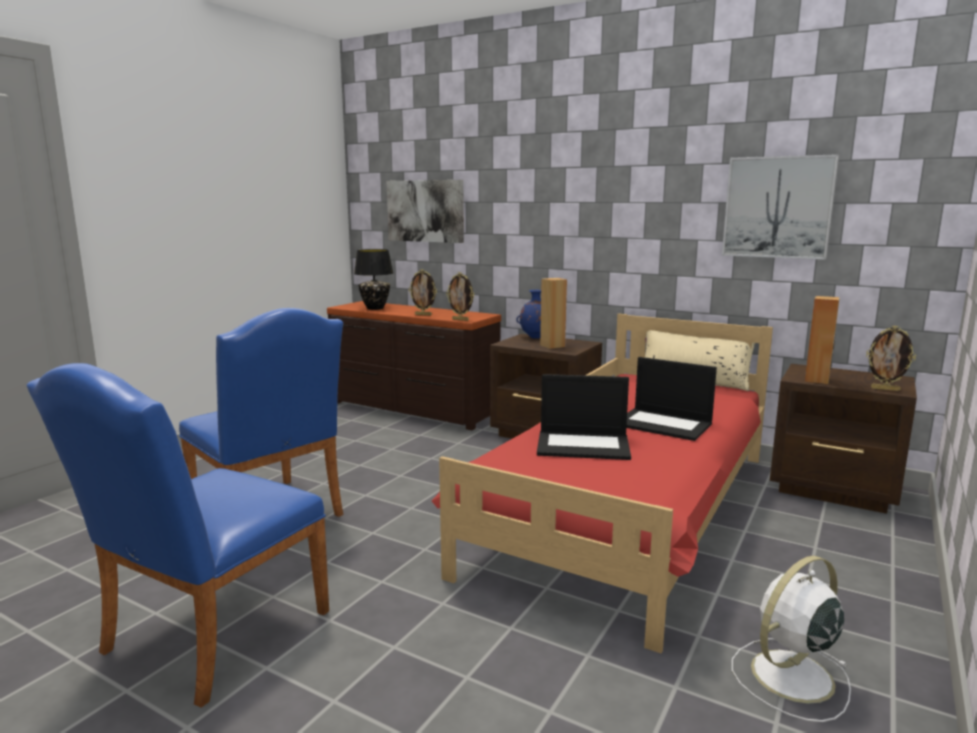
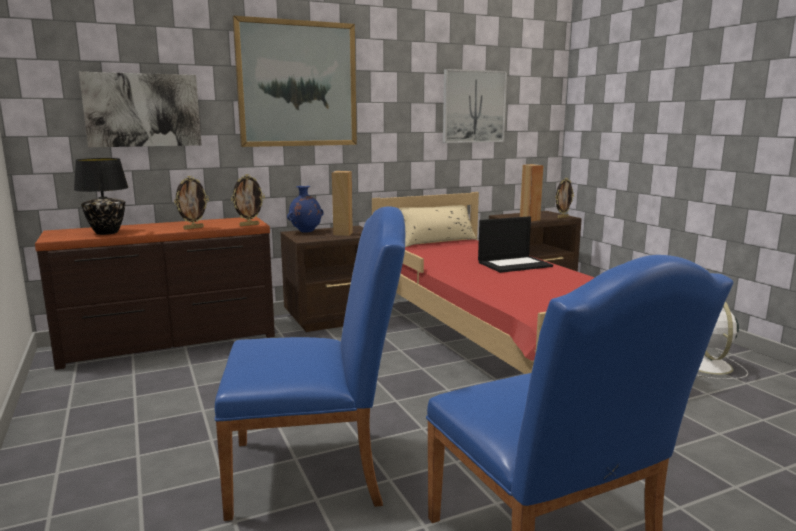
camera: 55 degrees left, 0 degrees up
laptop [537,374,631,460] -> none
none -> picture [233,16,357,147]

